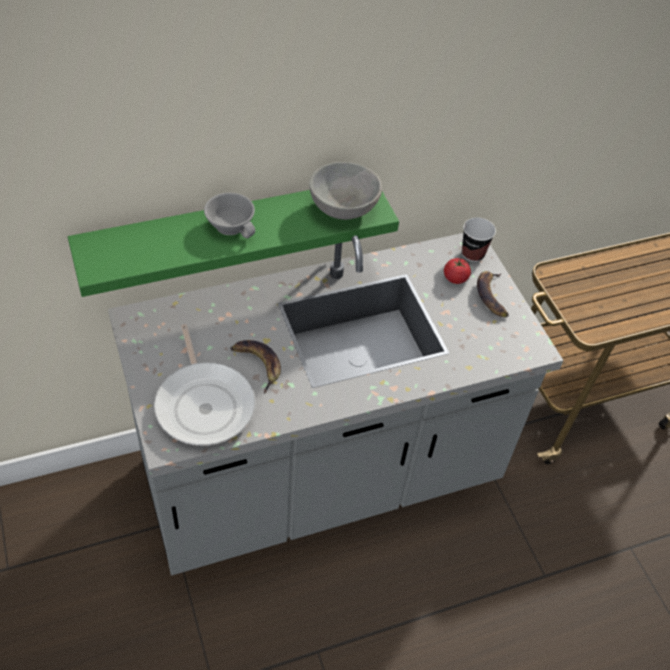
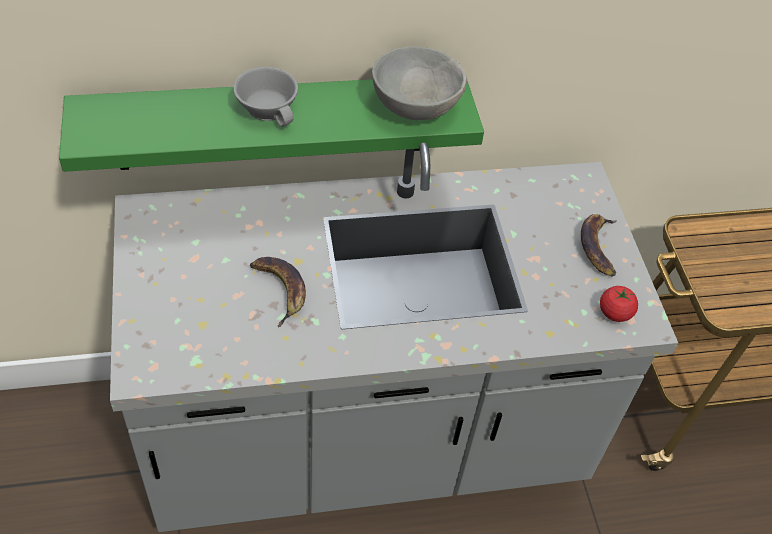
camera: 10 degrees right, 0 degrees up
frying pan [154,324,256,446] -> none
tomato [444,258,471,284] -> tomato moved to [600,286,638,322]
cup [462,218,496,262] -> none

